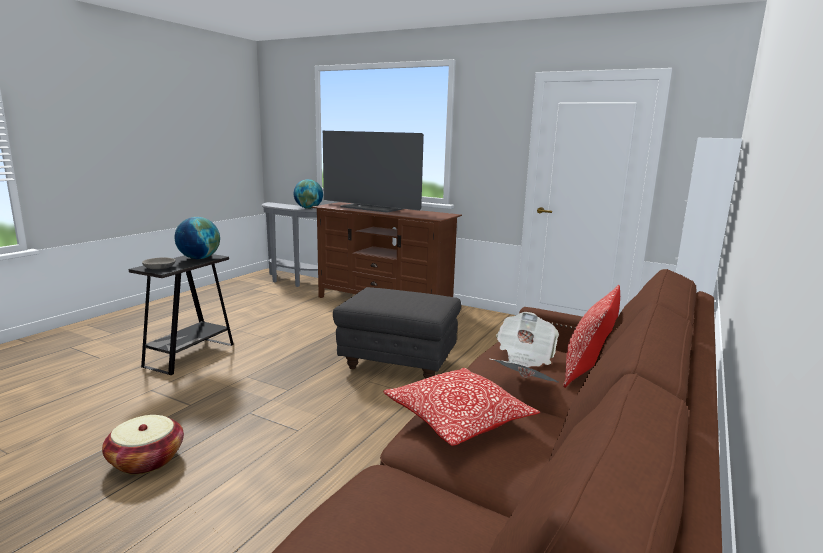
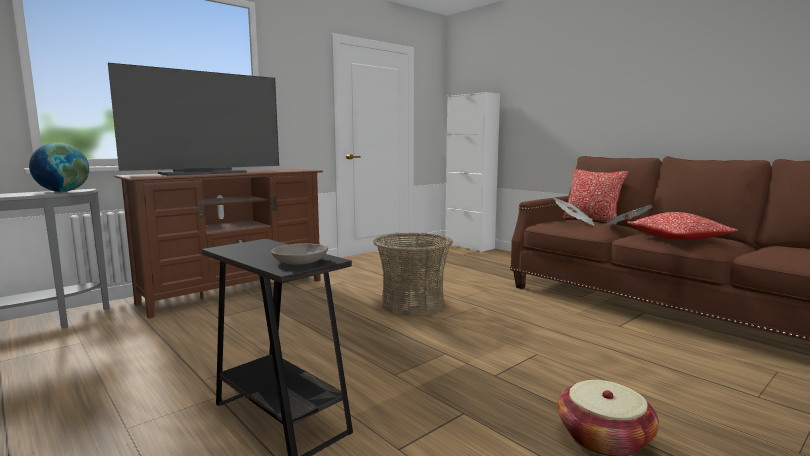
camera: 70 degrees left, 5 degrees down
globe [174,217,220,259] -> none
grey ottoman [333,287,461,379] -> basket [373,233,453,316]

